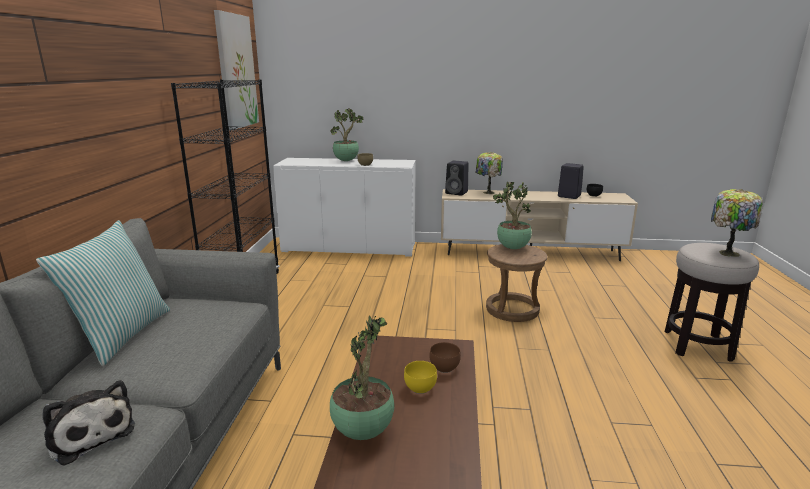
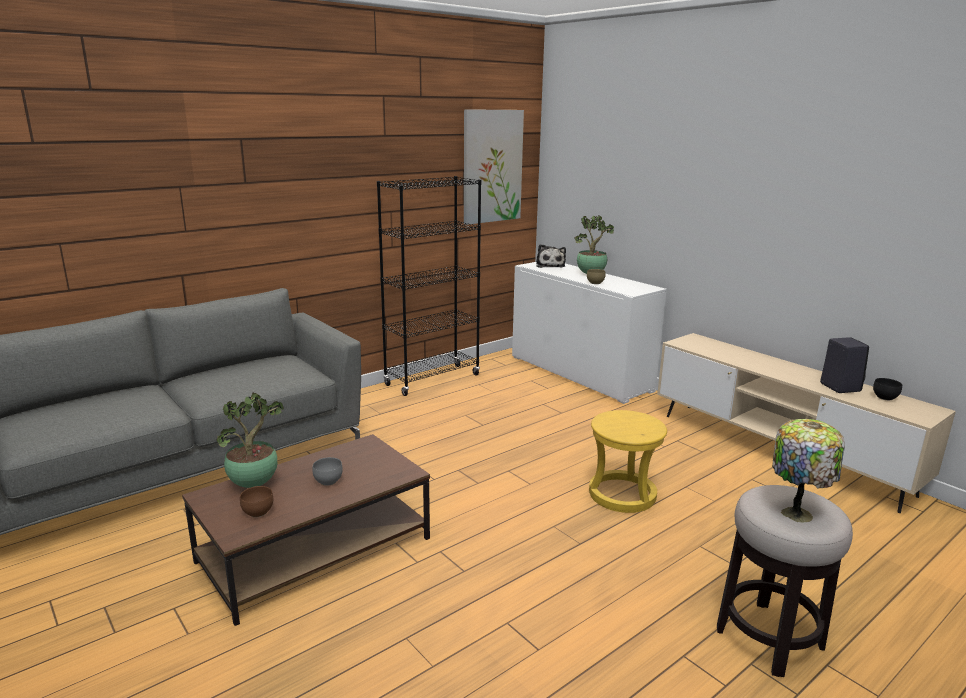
camera: 45 degrees right, 0 degrees up
pillow [36,220,170,366] -> none
plush toy [43,380,135,465] -> plush toy moved to [536,244,566,268]
yellow bowl [404,361,437,394] -> grey bowl [313,457,343,486]
brown bowl [429,342,461,373] -> brown bowl moved to [240,486,273,517]
black speaker [445,161,469,195] -> none
table lamp [476,152,503,194] -> none
brown stool [486,244,547,322] -> yellow stool [589,410,667,513]
potted plant [493,181,532,249] -> none

